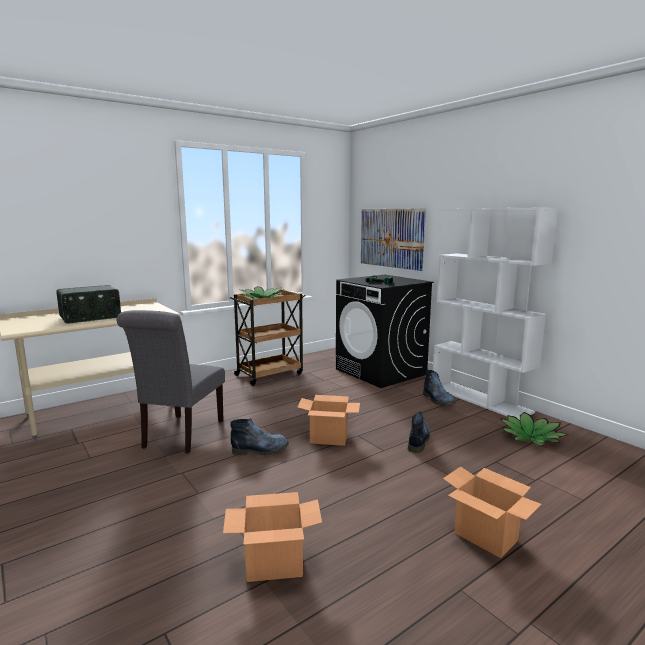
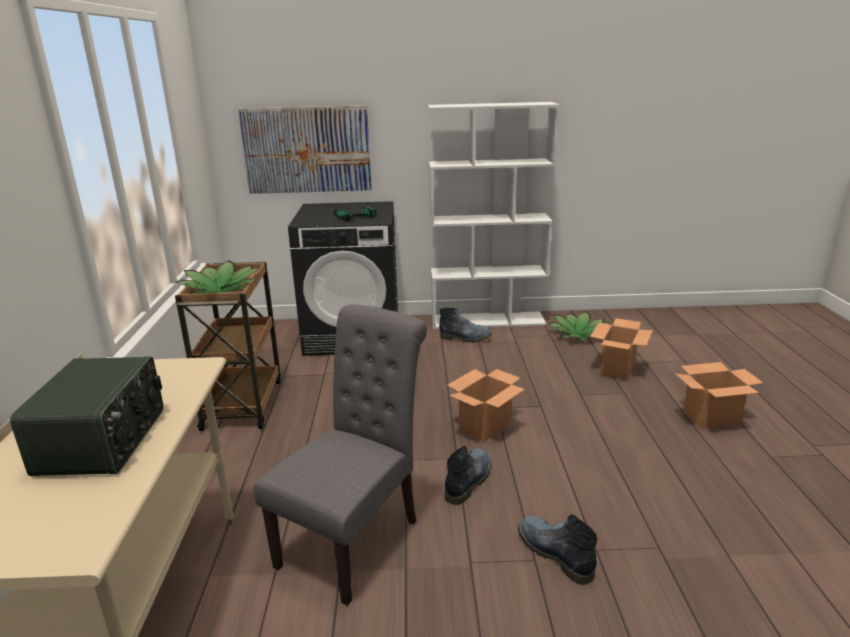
camera: 55 degrees left, 10 degrees up
grey chair [117,310,225,454] -> grey chair turned 105 degrees counterclockwise [254,304,427,606]
cardboard box [223,492,322,582] -> cardboard box moved to [590,318,653,379]
boot [408,412,430,453] -> boot moved to [518,515,597,585]

